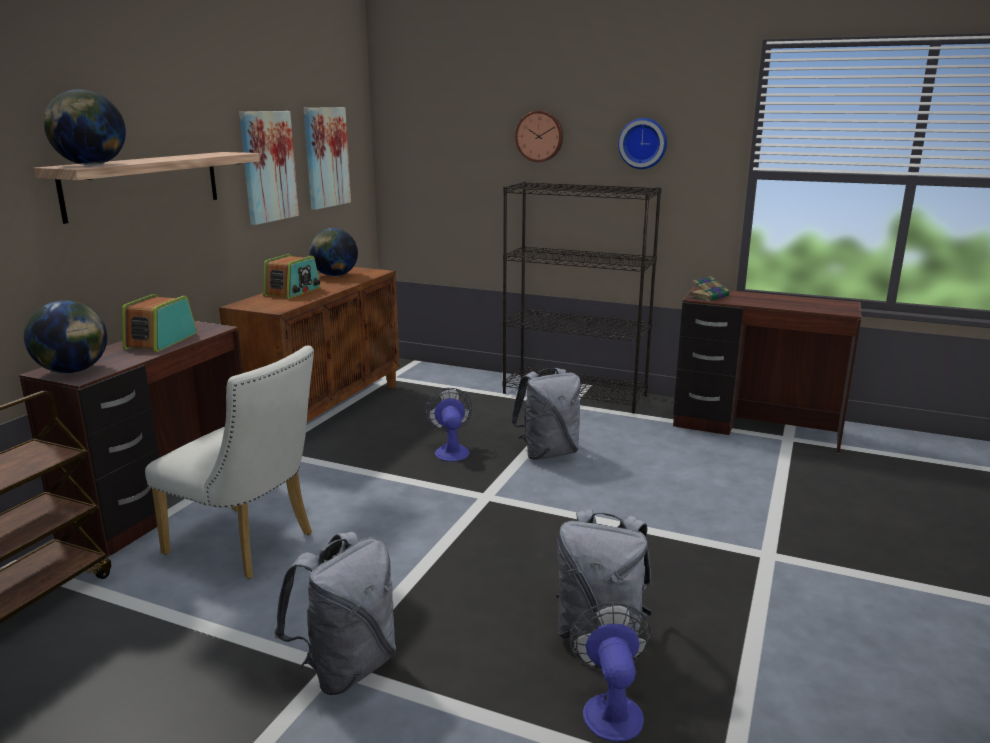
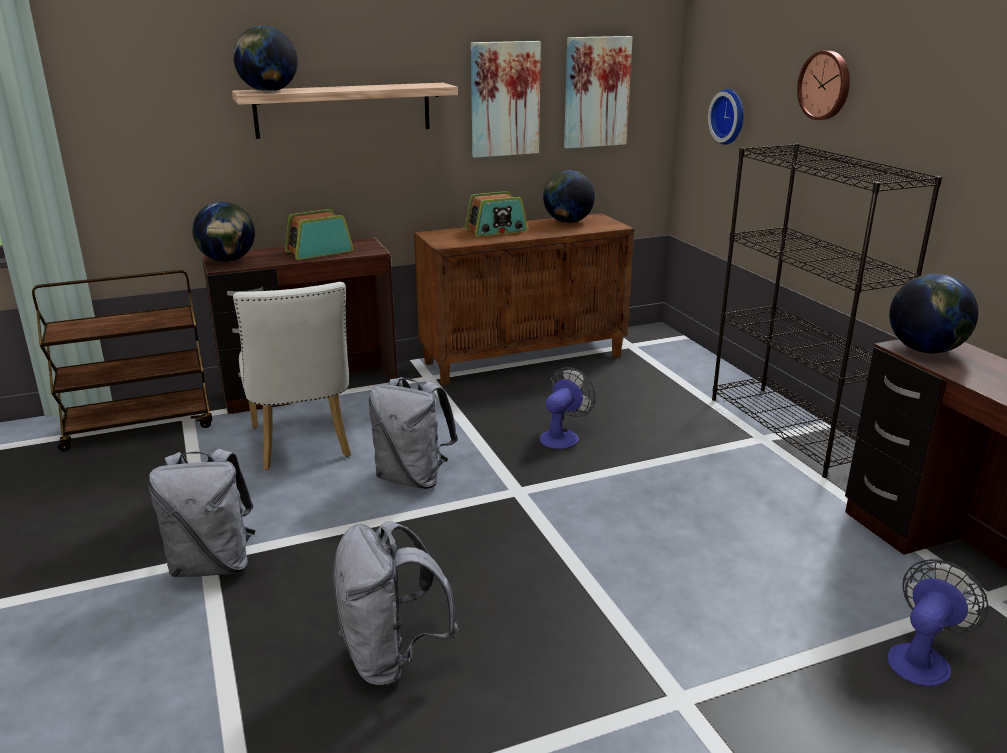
camera: 45 degrees right, 5 degrees up
grey backpack [511,368,581,460] -> grey backpack moved to [369,377,458,489]
fan [569,602,651,742] -> fan moved to [888,559,989,687]
wall clock [618,118,667,169] -> wall clock moved to [708,89,744,145]
book [689,276,729,301] -> globe [889,274,979,353]

